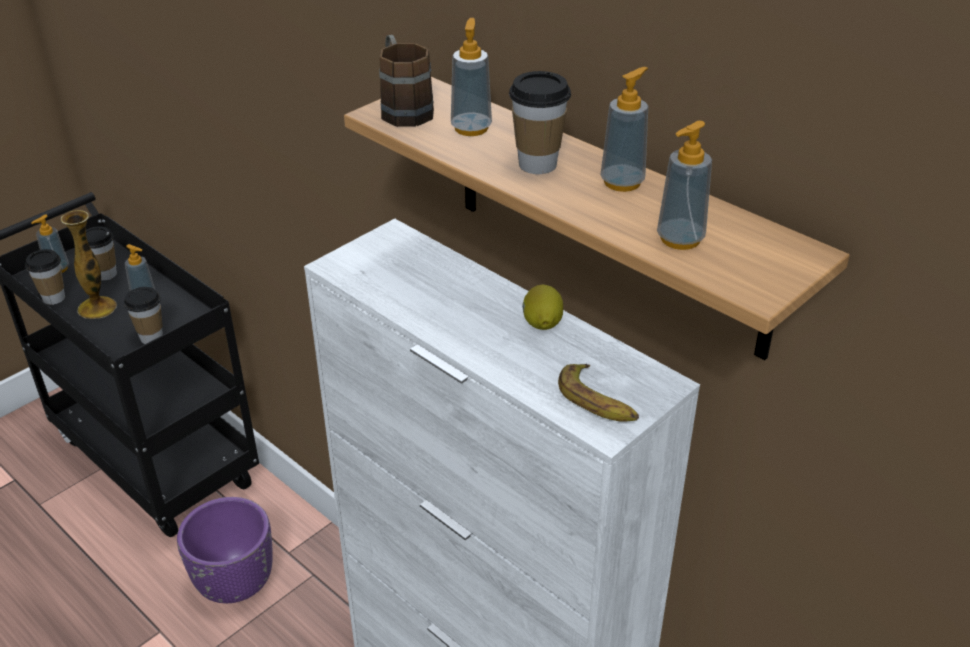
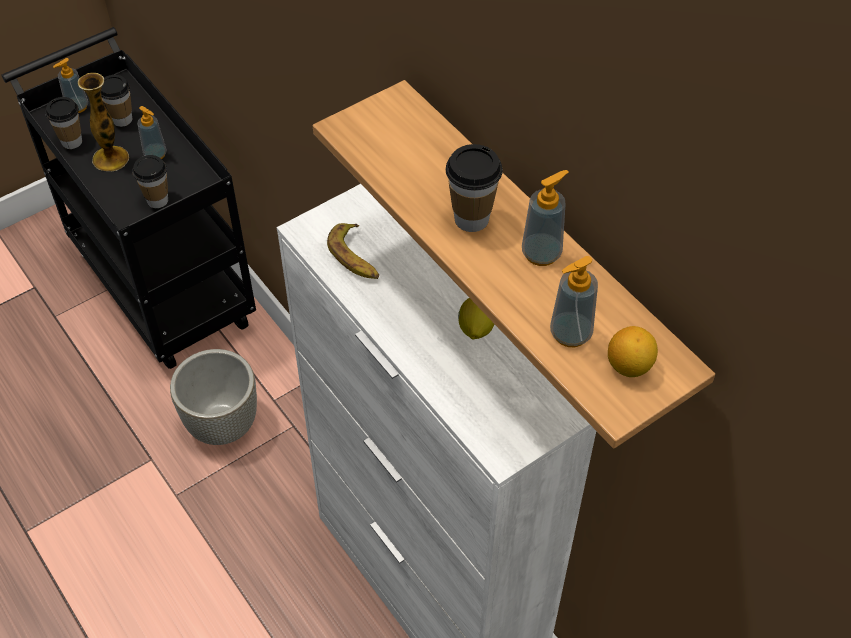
camera: 10 degrees right, 15 degrees up
purple planter [177,497,273,603] -> grey planter [170,349,257,445]
brown mug [379,35,434,127] -> none
soap dispenser [451,18,492,136] -> none
banana [558,364,639,422] -> banana moved to [327,223,379,279]
none -> lemon [608,326,658,377]

